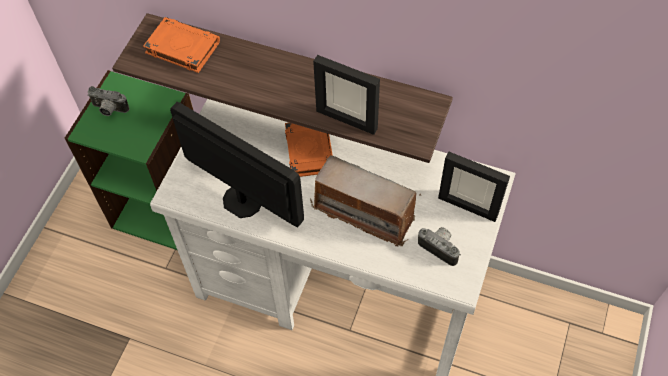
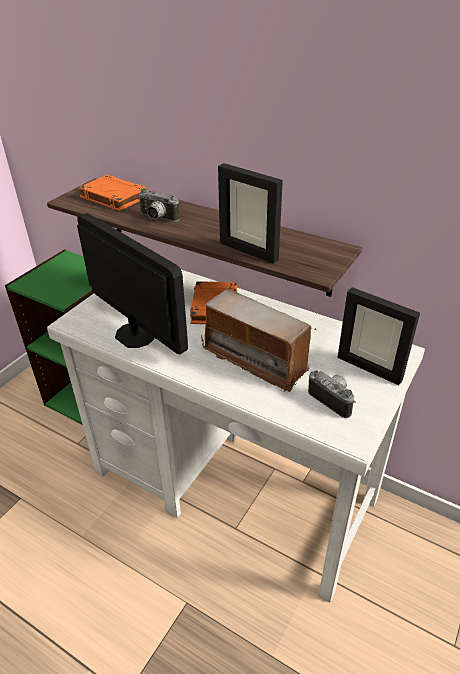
camera: 10 degrees right, 20 degrees down
camera [87,86,129,116] -> camera moved to [138,188,179,222]

